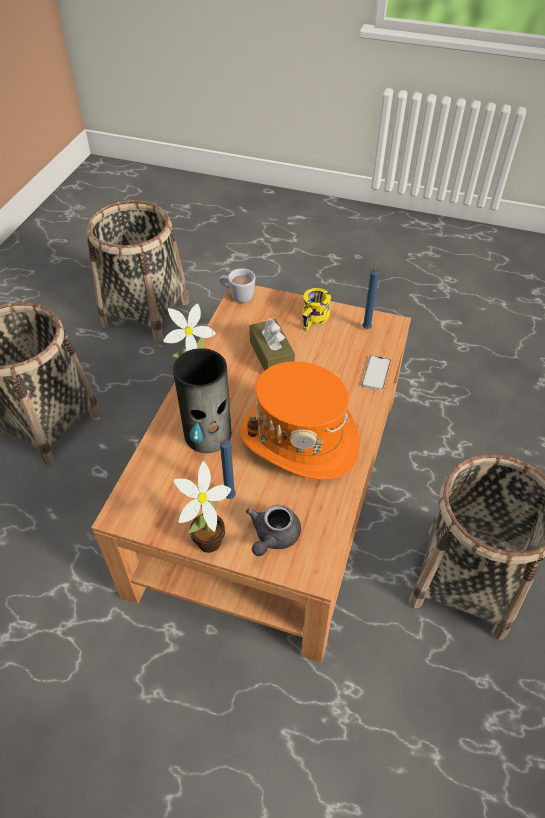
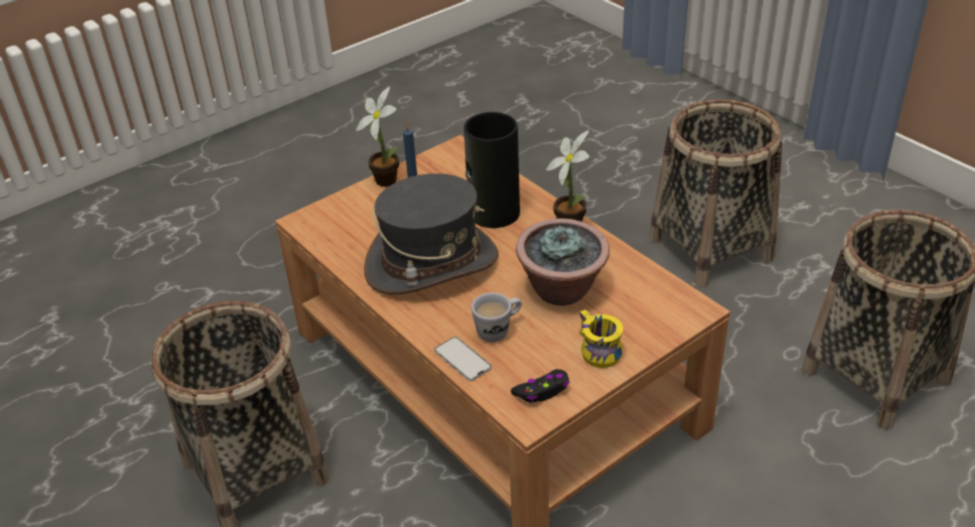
camera: 125 degrees right, 10 degrees down
white mug [220,268,255,303] -> white mug moved to [471,293,522,342]
orange hat [241,361,360,479] -> grey hat [364,173,499,294]
grey teapot [246,505,301,556] -> none
brown tissue box [250,318,295,371] -> potted plant [516,218,610,306]
blue candle [362,260,379,329] -> black game controller [511,369,570,403]

